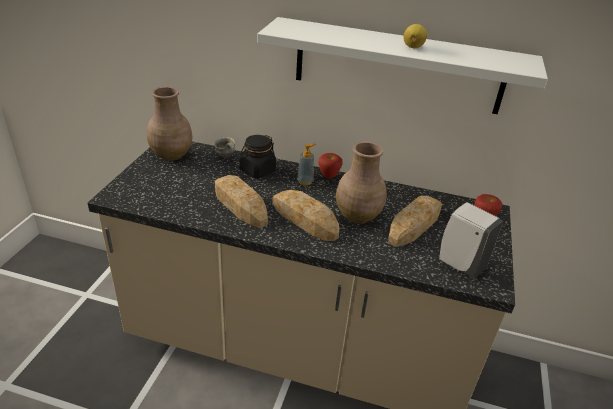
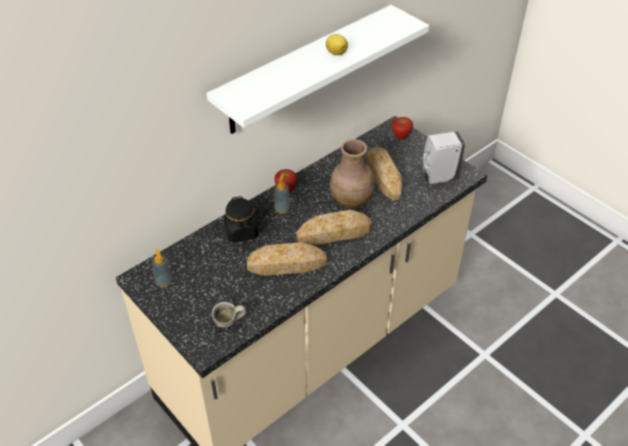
camera: 55 degrees left, 10 degrees up
brown vase [147,87,193,161] -> soap dispenser [152,249,172,288]
grey mug [214,137,235,158] -> grey mug moved to [212,302,246,327]

